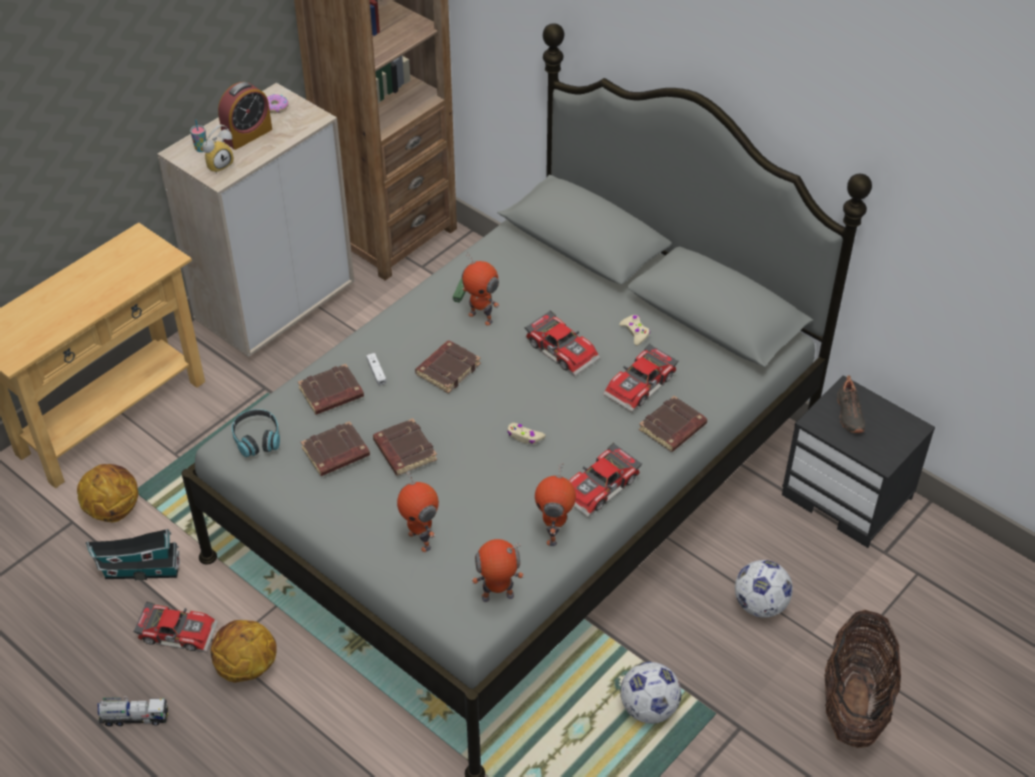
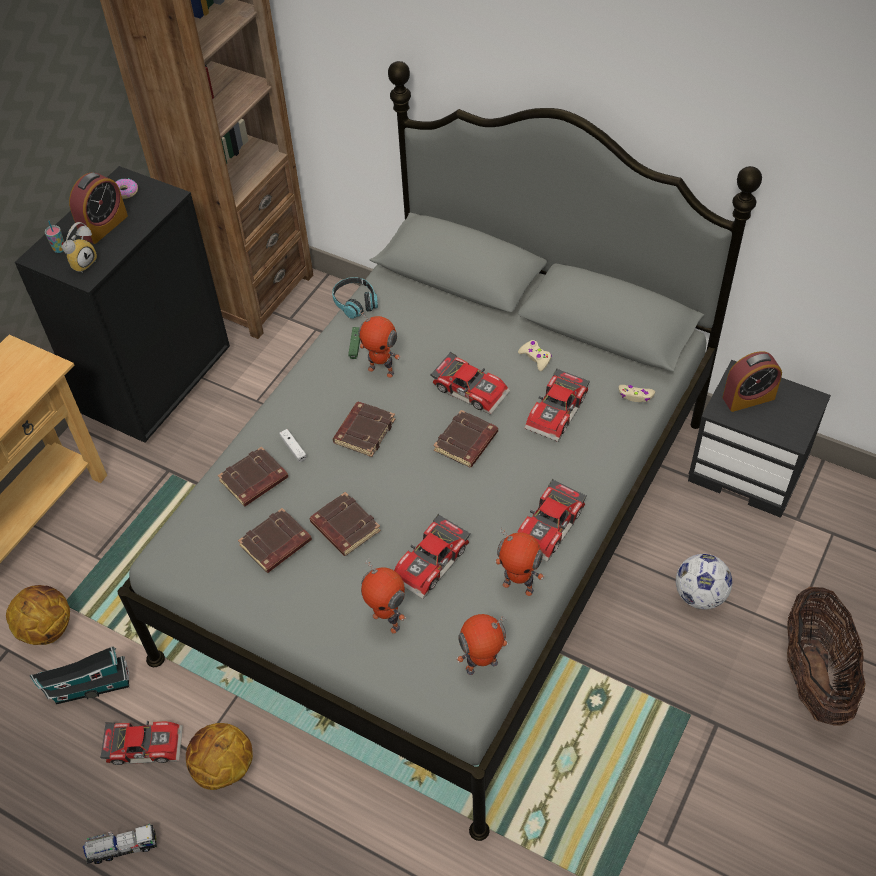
camera: 10 degrees left, 5 degrees up
beige cabinet [157,83,354,357] -> black cabinet [15,166,230,443]
headphones [232,409,280,457] -> headphones moved to [332,277,378,319]
beige game controller [507,423,546,444] -> beige game controller moved to [619,385,655,402]
toy robot [535,463,576,546] -> toy robot turned 60 degrees counterclockwise [495,527,545,596]
football [620,662,681,724] -> none
brown book [639,396,707,452] -> brown book moved to [433,410,498,468]
black shoe [837,375,865,433] -> alarm clock [722,351,782,412]
none -> toy car [394,514,471,599]

